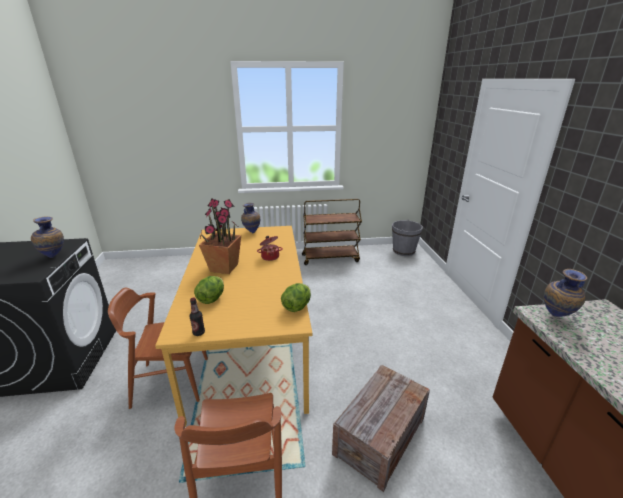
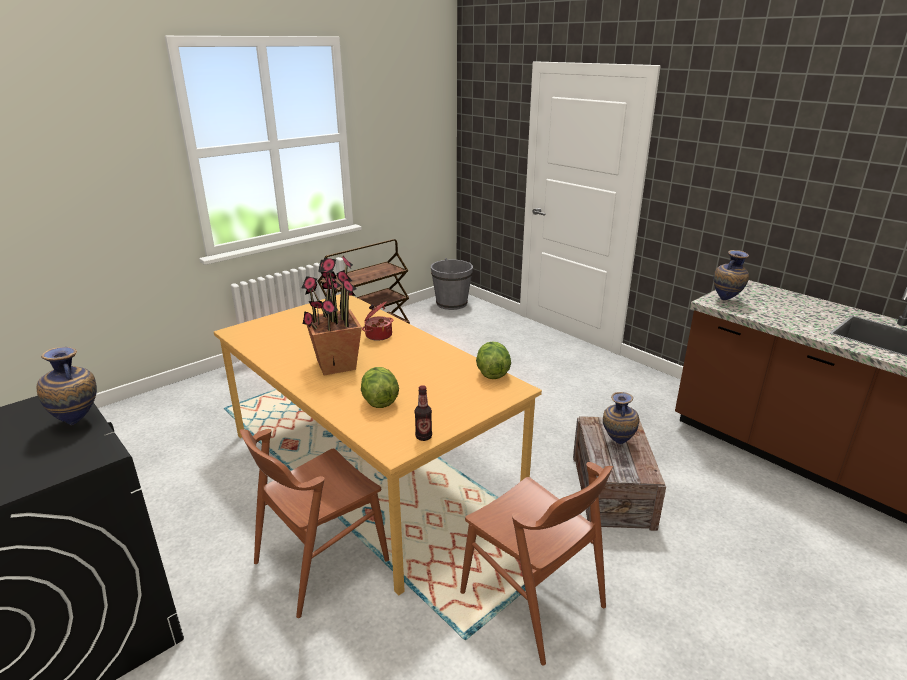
camera: 35 degrees left, 0 degrees up
vase [241,203,260,234] -> vase moved to [603,392,639,445]

